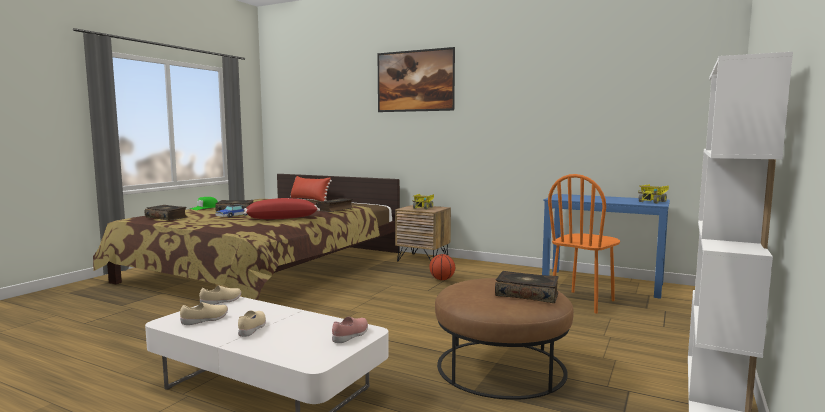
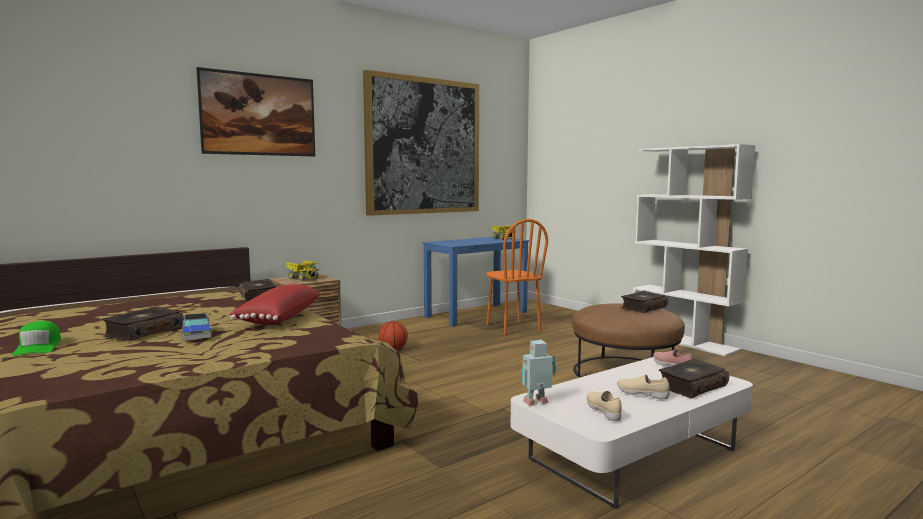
camera: 65 degrees left, 0 degrees up
book [144,205,188,221] -> book moved to [659,359,729,398]
beige shoe [199,285,241,305] -> toy robot [521,340,556,406]
red pillow [290,176,332,201] -> none
none -> picture [363,70,479,216]

